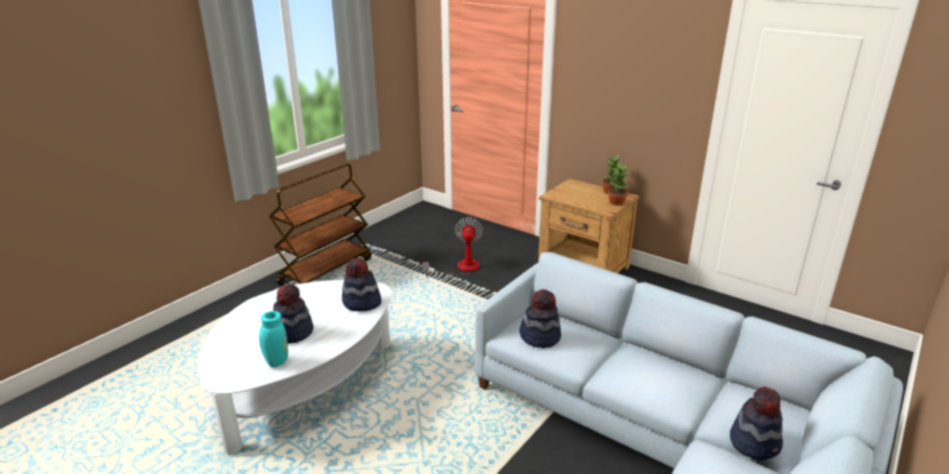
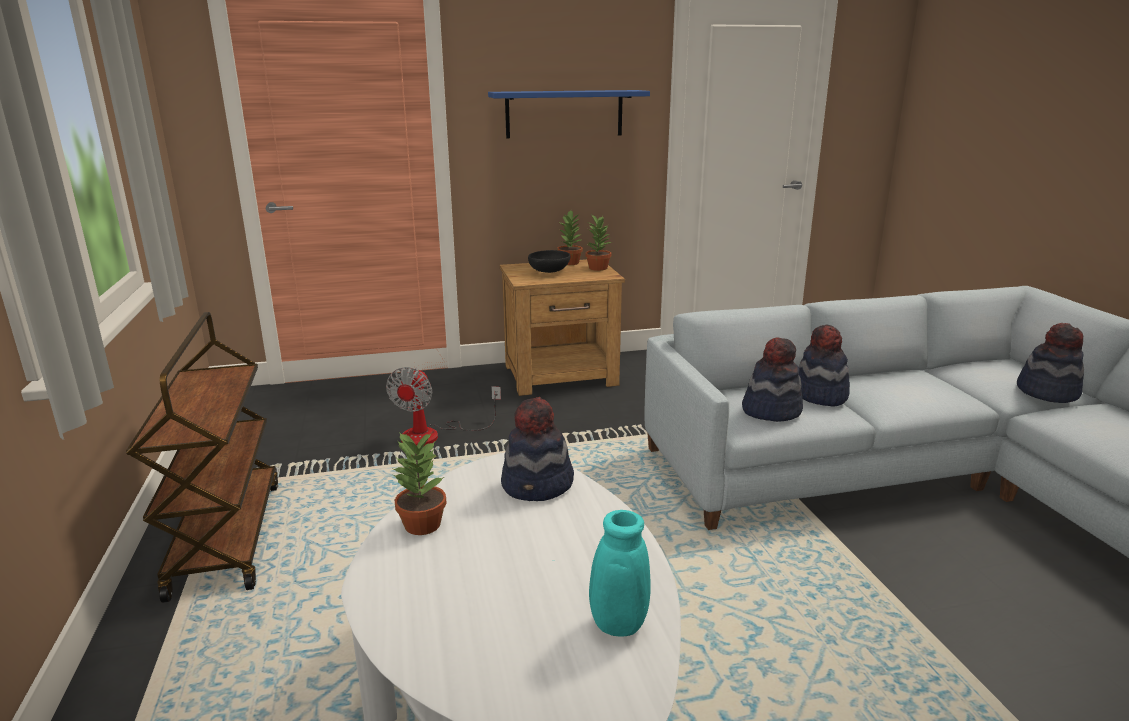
camera: 50 degrees left, 5 degrees down
hat [273,284,313,344] -> hat moved to [799,324,850,407]
fan [423,217,483,279] -> fan turned 120 degrees counterclockwise [386,367,501,446]
none -> potted plant [393,432,447,535]
none -> blue shelf [488,90,650,138]
none -> black bowl [528,250,570,273]

